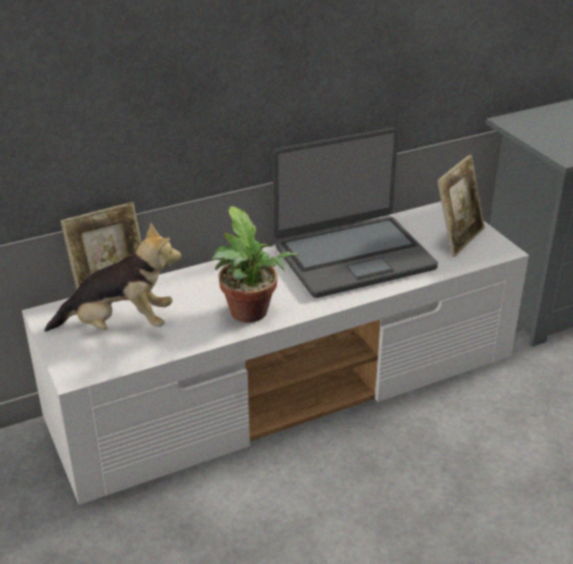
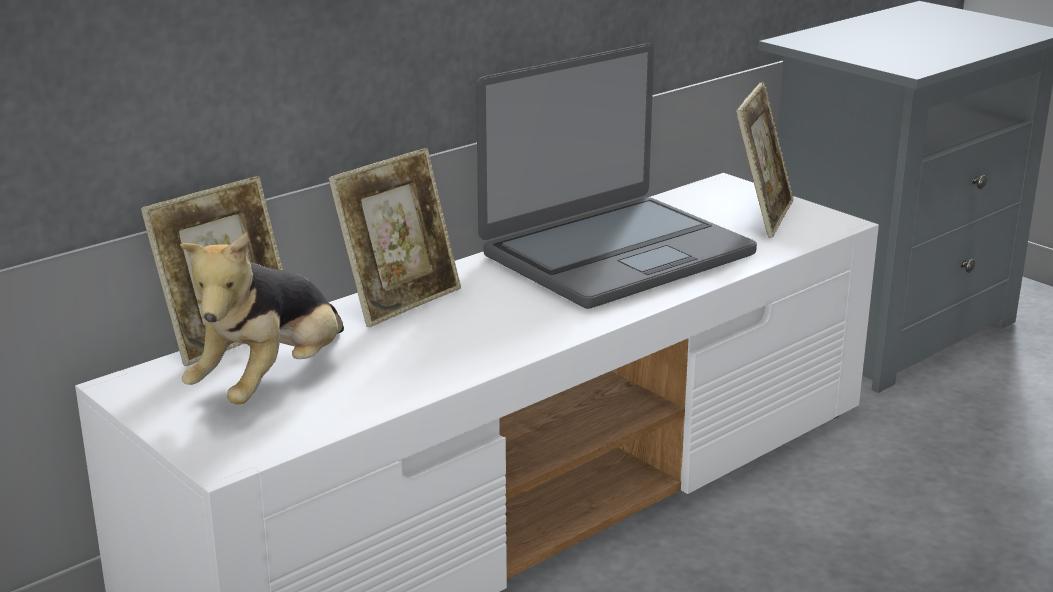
camera: 15 degrees left, 10 degrees down
plush toy [44,222,182,332] -> plush toy turned 135 degrees clockwise [180,233,344,404]
potted plant [212,206,299,323] -> none
none -> picture frame [328,148,461,327]

